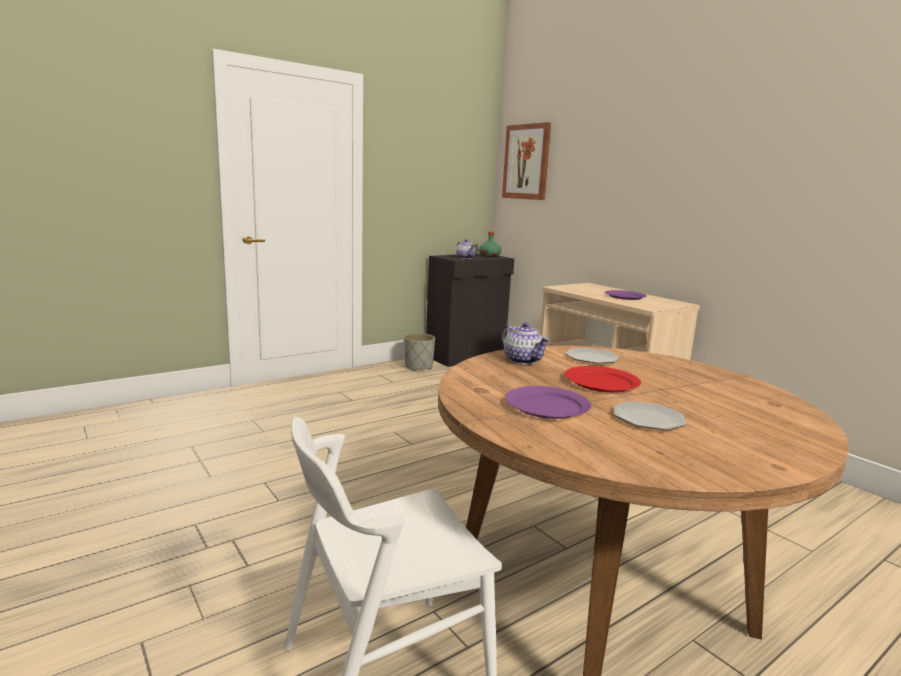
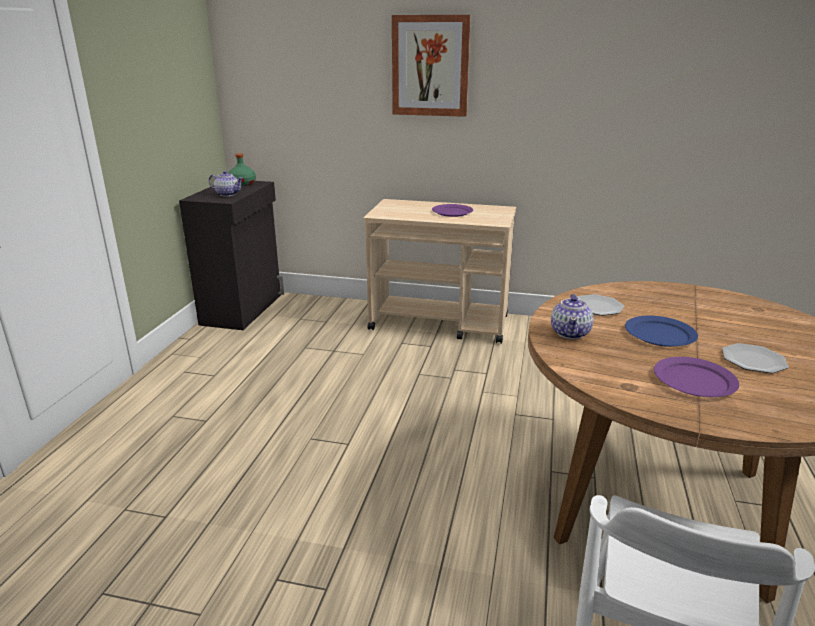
camera: 40 degrees left, 10 degrees up
grey planter [404,333,435,371] -> none
teapot [501,322,550,365] -> teapot turned 90 degrees clockwise [551,294,594,339]
picture [502,122,551,200] -> picture moved to [392,15,471,117]
red plate [565,366,641,392] -> blue plate [625,316,698,347]

